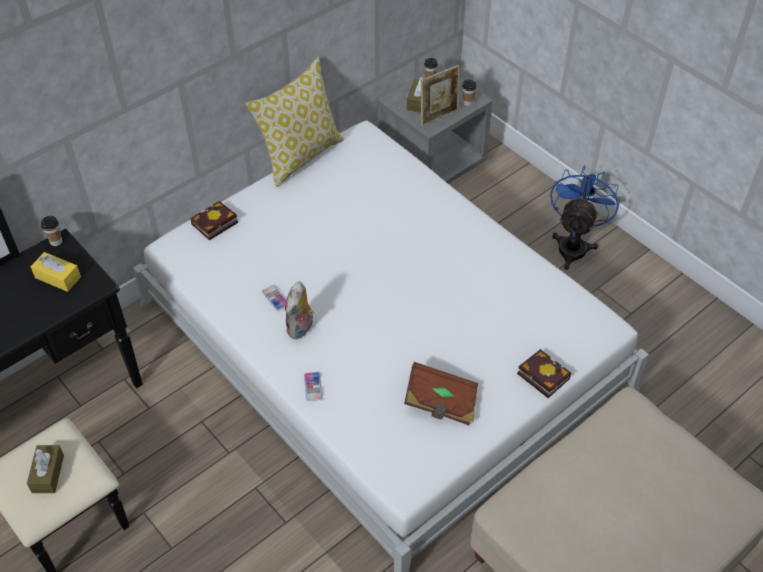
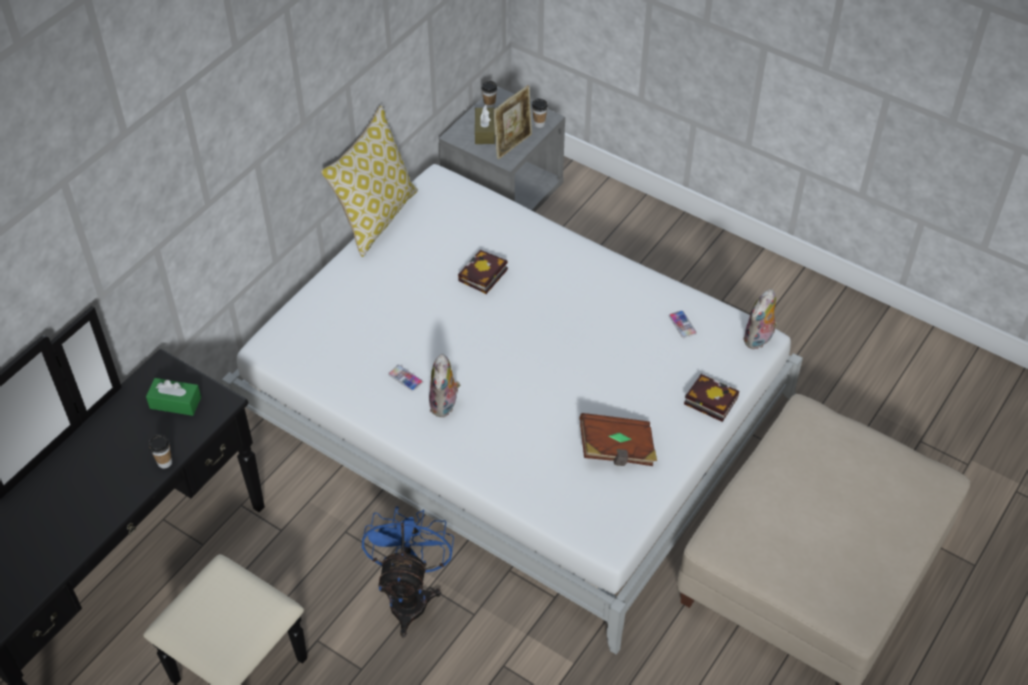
camera: 15 degrees left, 0 degrees up
brown tissue box [27,445,64,493] -> none
yellow tissue box [31,252,81,292] -> green tissue box [146,378,201,416]
cup [41,216,62,246] -> cup moved to [149,434,172,468]
book [190,201,238,241] -> book moved to [458,250,508,294]
phone [304,372,323,401] -> phone moved to [669,310,697,338]
blue fan [550,166,620,270] -> blue fan moved to [362,506,454,637]
none -> plush toy [743,289,778,349]

